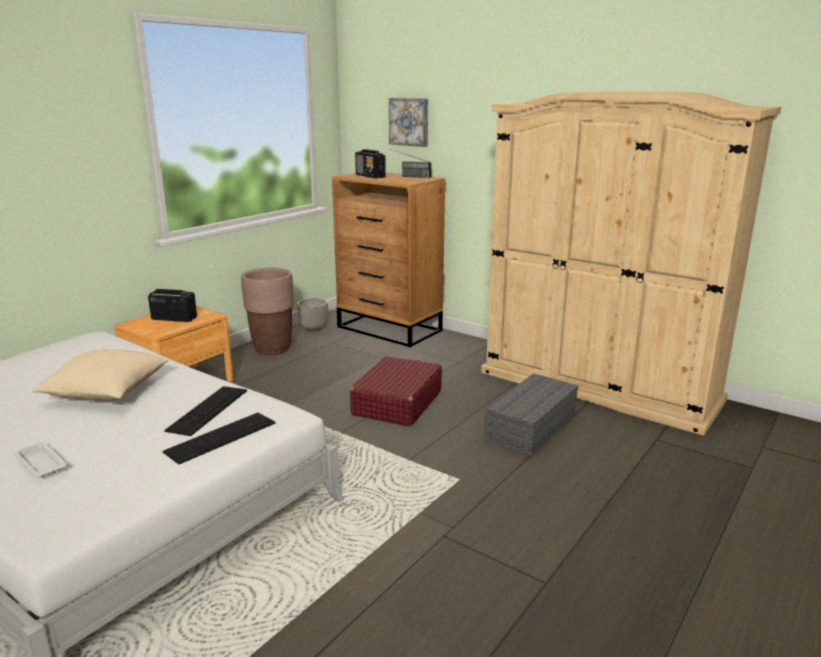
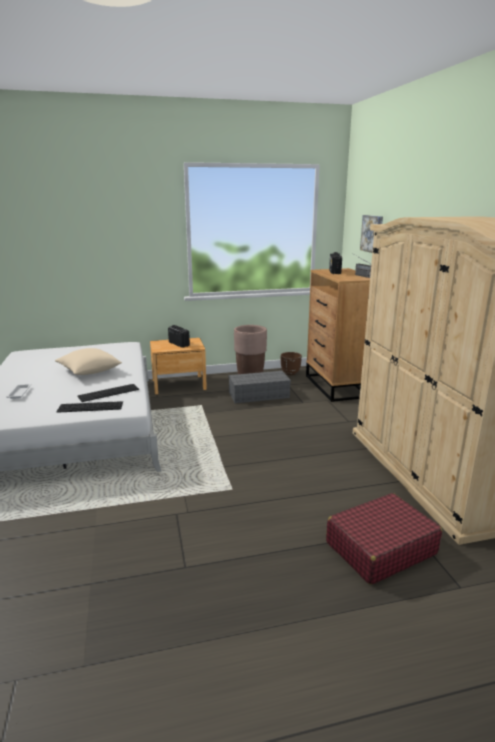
camera: 40 degrees right, 0 degrees up
grey planter [297,298,328,331] -> brown planter [280,352,302,375]
red suitcase [350,356,442,426] -> red suitcase moved to [326,493,442,585]
grey storage box [485,374,579,456] -> grey storage box moved to [228,371,291,403]

